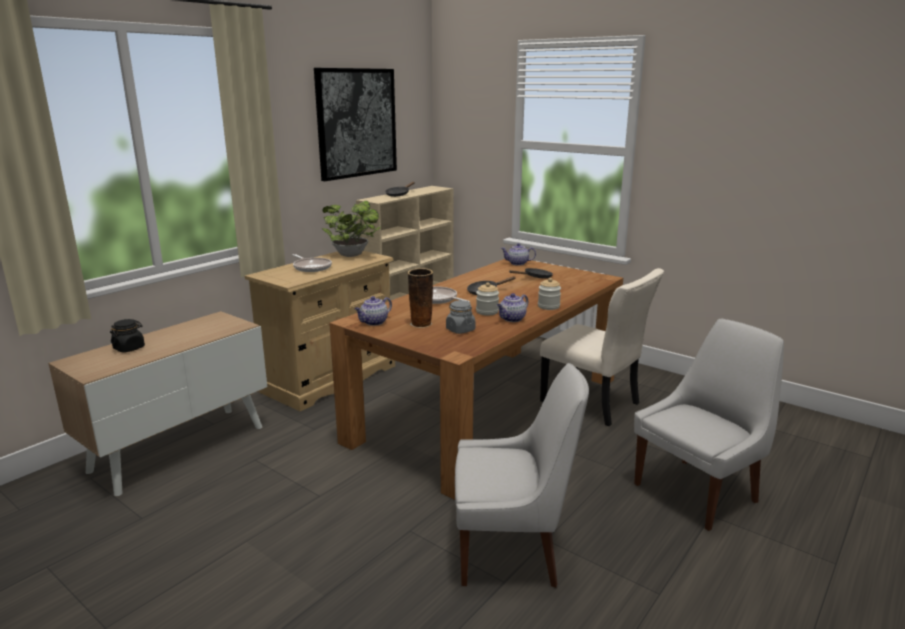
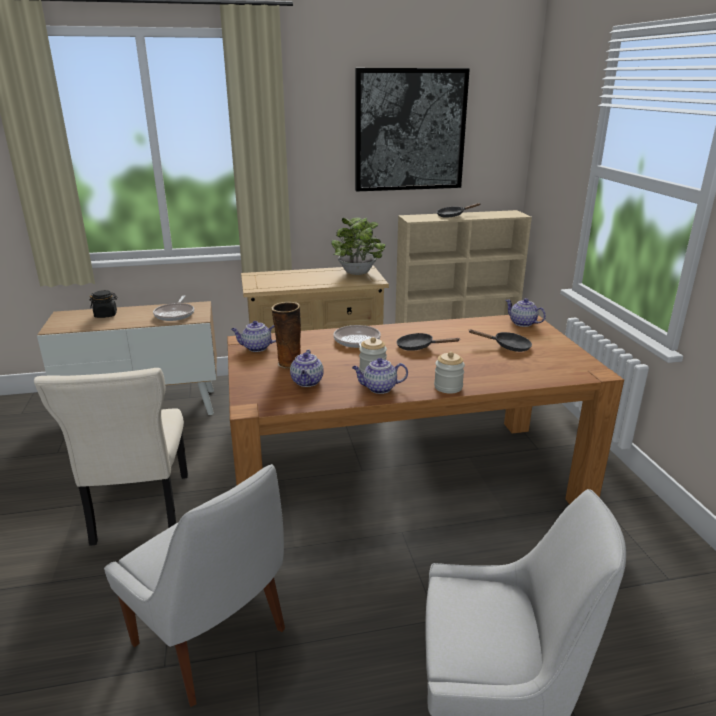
camera: 40 degrees right, 5 degrees up
frying pan [293,254,332,272] -> frying pan moved to [153,295,194,321]
grey jar [446,300,475,334] -> teapot [290,349,324,387]
beige chair [540,268,664,426] -> beige chair moved to [34,368,188,546]

